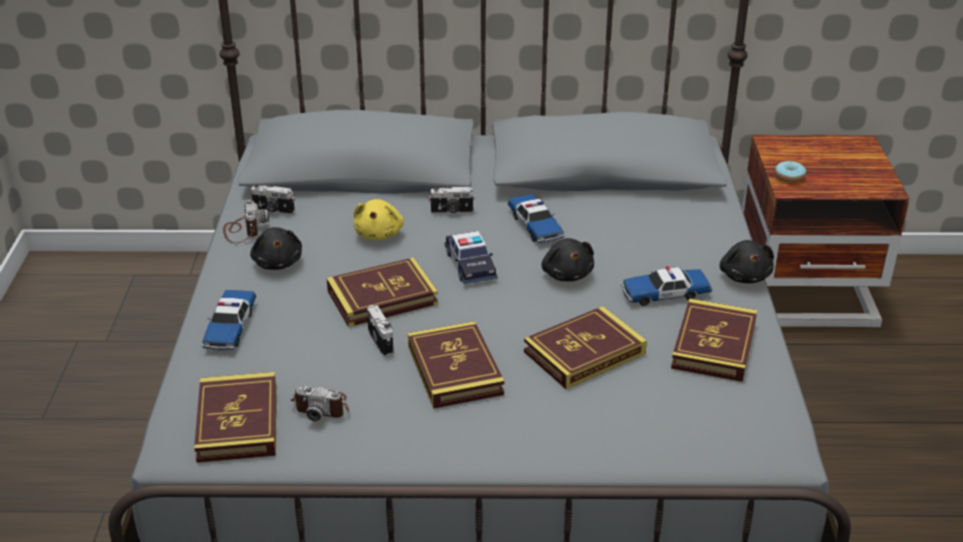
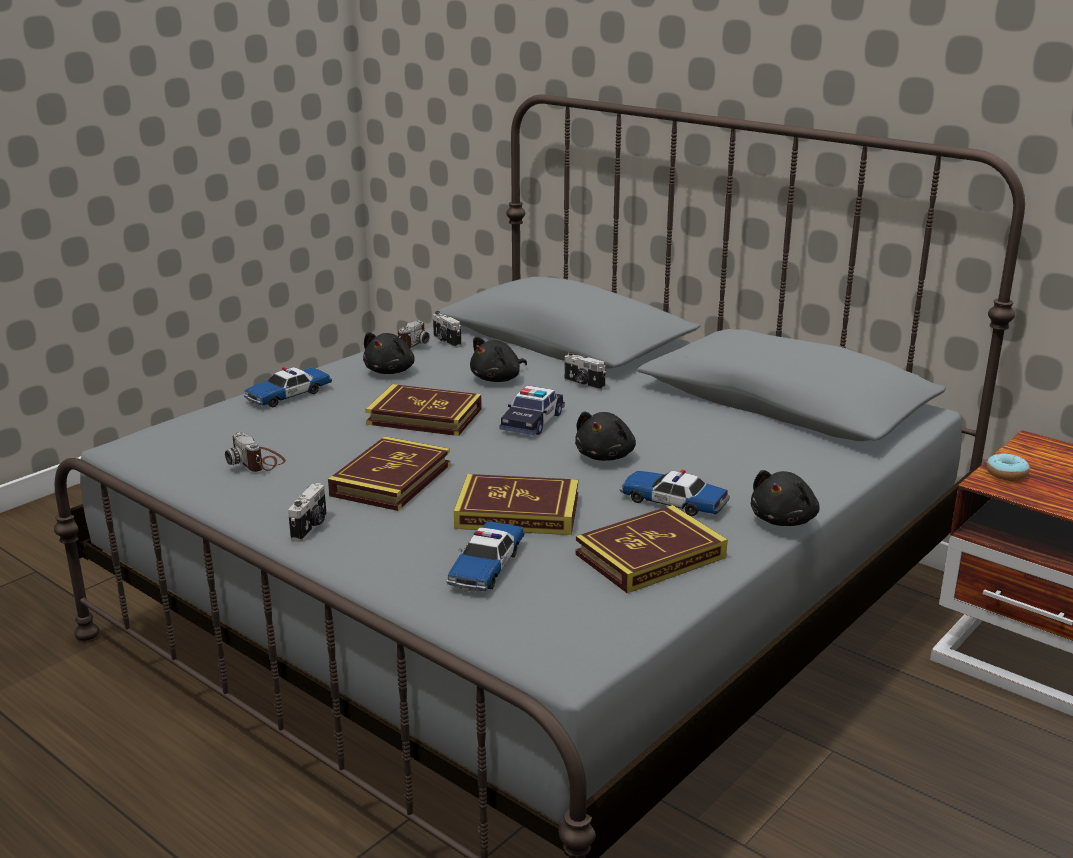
camera: 40 degrees right, 10 degrees down
book [194,372,276,463] -> none
yellow plush toy [354,199,404,240] -> black plush toy [470,337,527,382]
camera [367,305,394,357] -> camera moved to [288,483,327,542]
toy car [507,194,565,243] -> toy car moved to [446,521,525,591]

